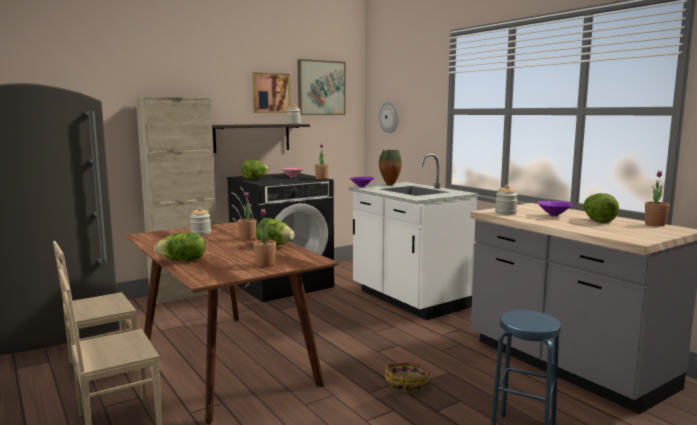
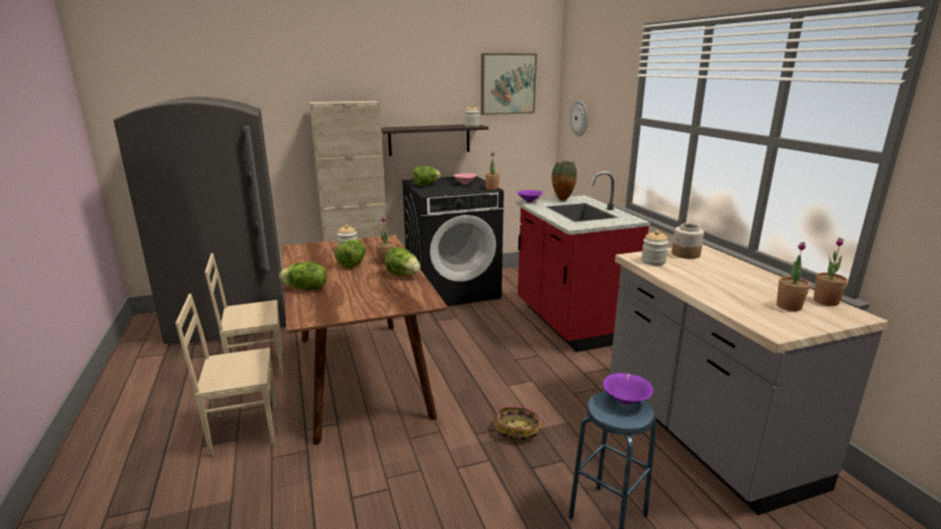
camera: 15 degrees right, 10 degrees up
picture [253,72,291,113] -> none
potted plant [253,209,276,267] -> potted plant moved to [777,242,810,311]
white counter [348,153,478,320] -> red counter [516,171,650,352]
purple bowl [537,201,573,217] -> purple bowl moved to [603,373,653,405]
lettuce [584,193,619,223] -> lettuce moved to [335,240,366,268]
none -> jar [672,224,704,259]

